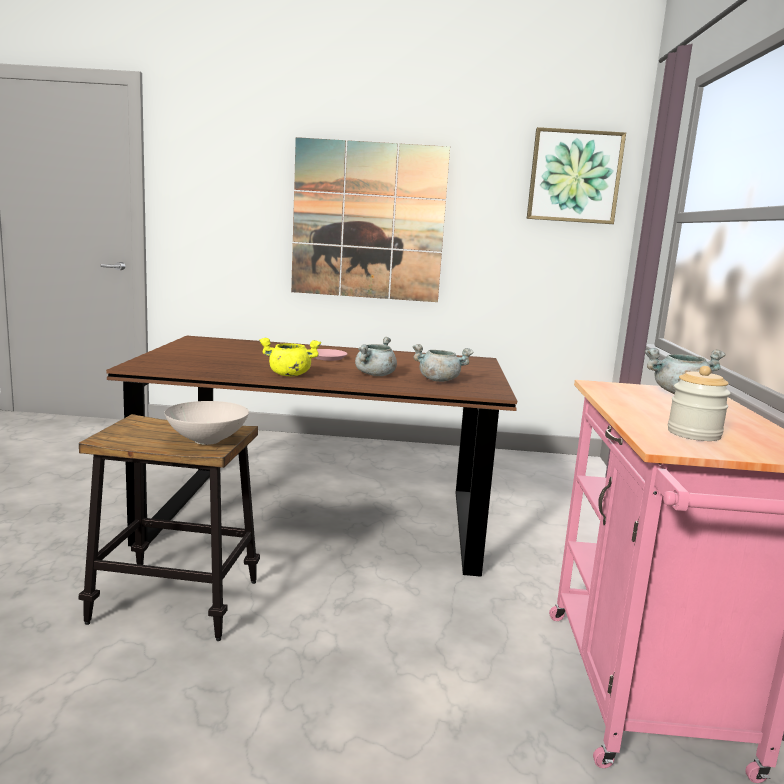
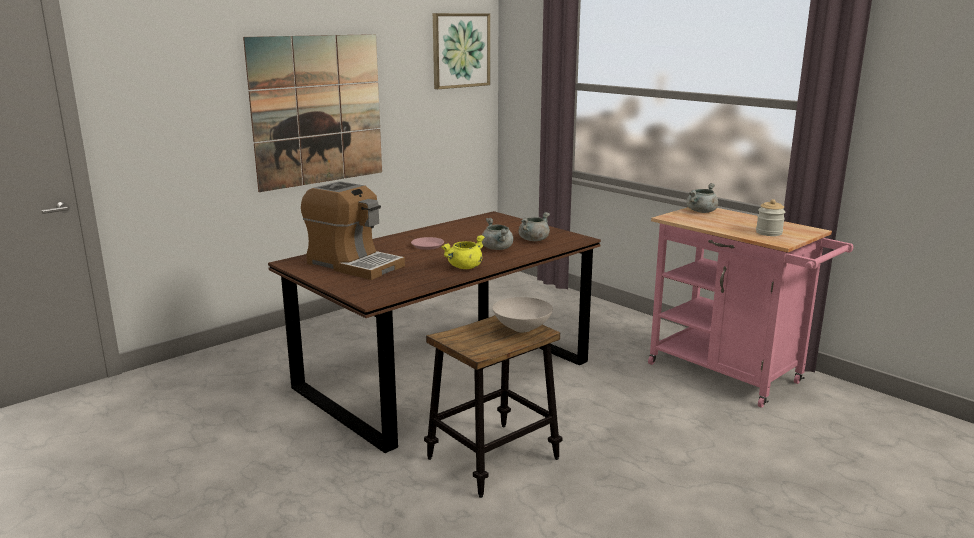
camera: 45 degrees left, 5 degrees up
none -> coffee machine [301,181,405,280]

